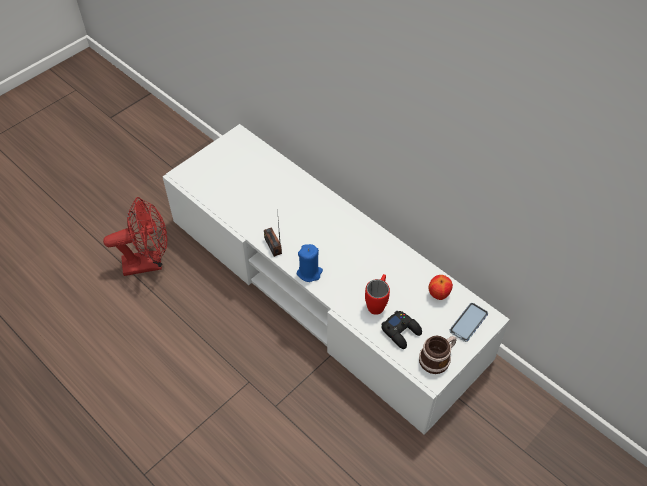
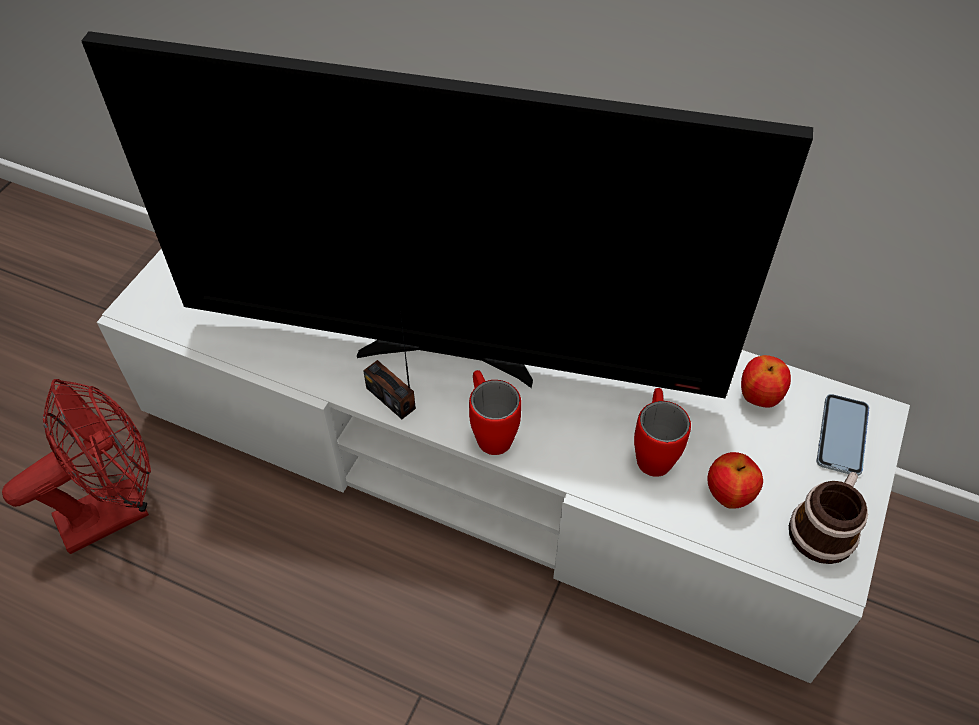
camera: 20 degrees left, 0 degrees up
blue candle [297,244,323,282] -> red mug [469,370,521,455]
black game controller [381,311,422,349] -> apple [707,452,763,509]
none -> television [81,31,813,398]

